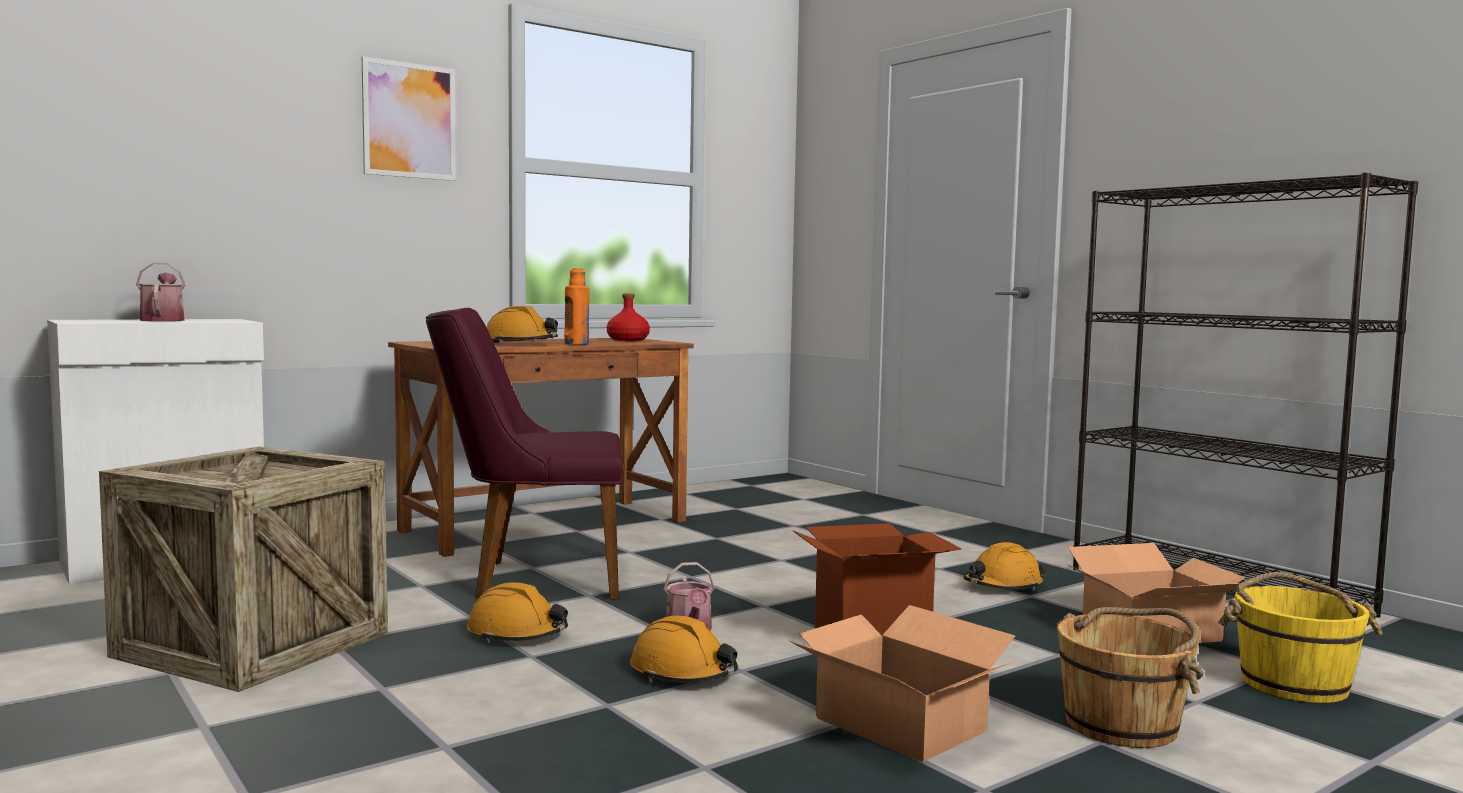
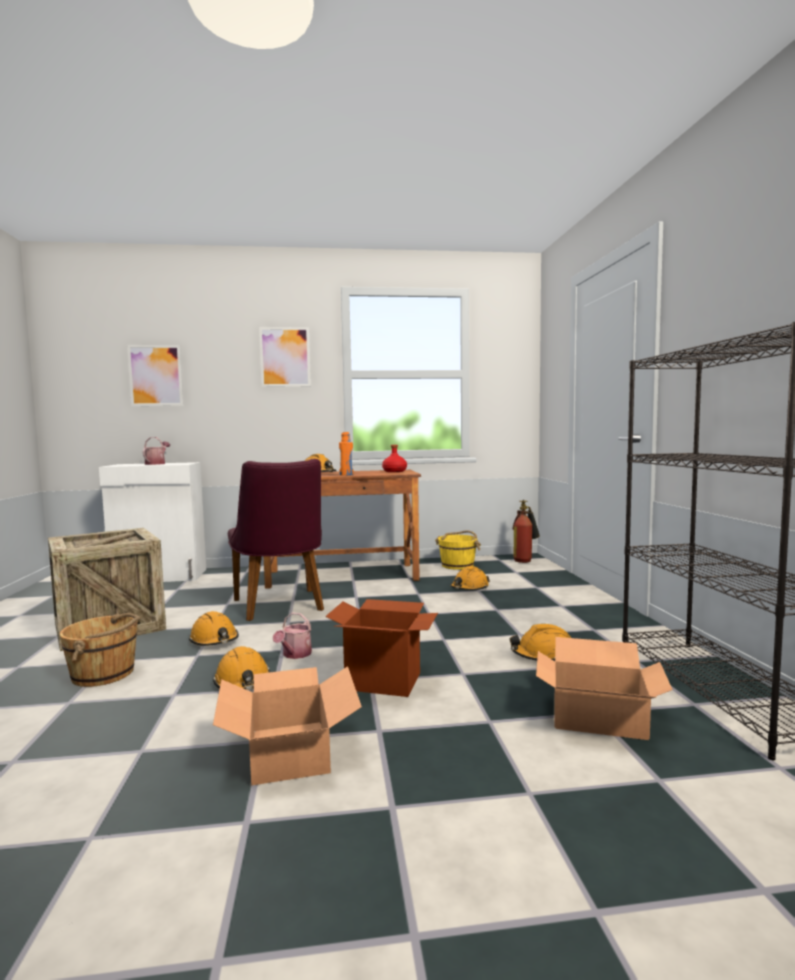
camera: 30 degrees right, 0 degrees up
purple chair [426,308,623,600] -> purple chair turned 135 degrees counterclockwise [228,459,324,621]
brown bucket [1056,607,1204,748] -> brown bucket moved to [59,613,141,687]
yellow bucket [1218,572,1383,703] -> yellow bucket moved to [435,530,481,570]
none -> picture [127,345,184,406]
none -> orange hard hat [451,566,490,590]
none -> fire extinguisher [513,500,540,563]

